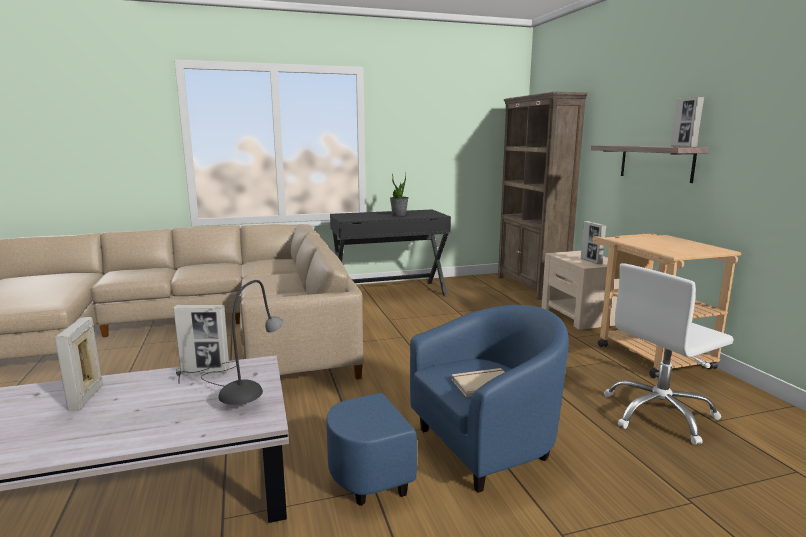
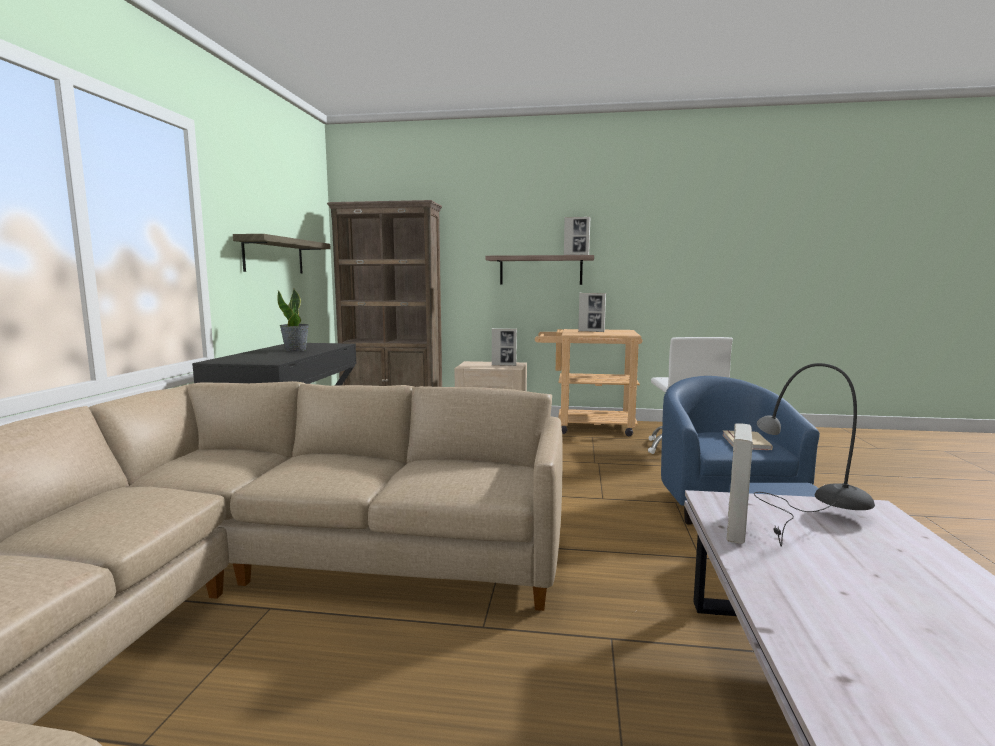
camera: 65 degrees left, 5 degrees down
picture frame [55,317,103,411] -> picture frame moved to [578,293,606,332]
none -> shelf [233,234,331,273]

